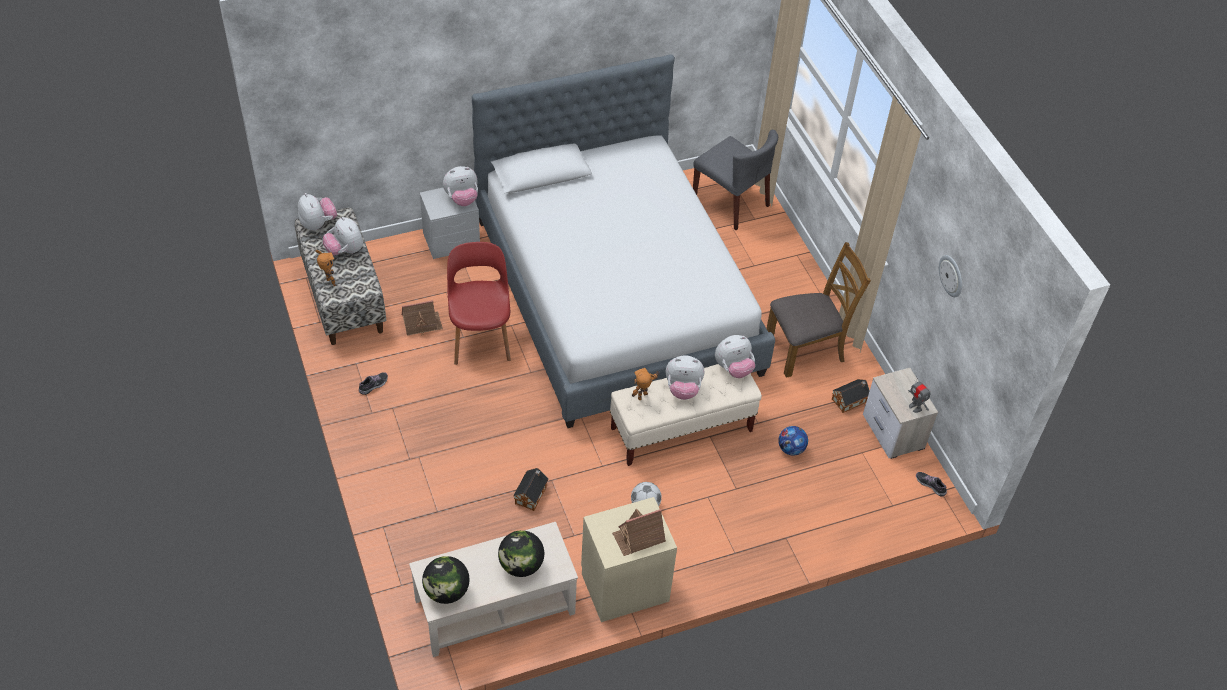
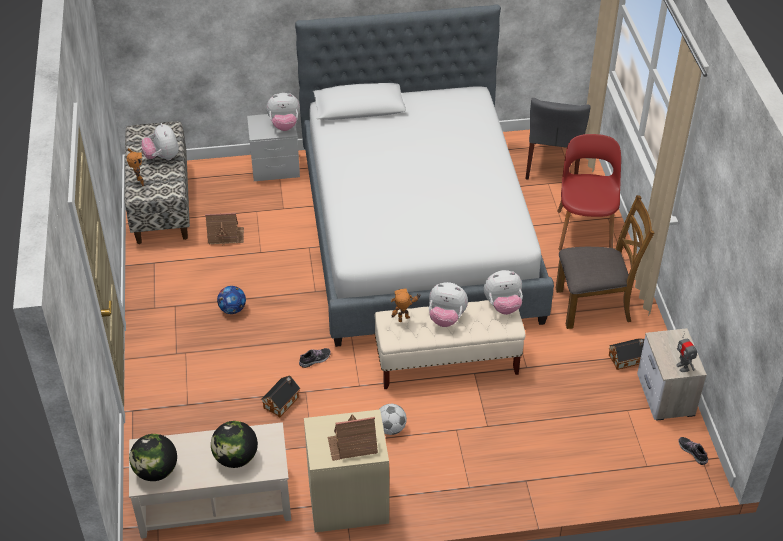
camera: 15 degrees right, 5 degrees down
plush toy [298,193,337,231] -> none
shoe [359,372,388,395] -> shoe moved to [299,348,331,368]
red chair [447,242,511,365] -> red chair moved to [557,134,621,251]
grey chair [693,130,778,230] -> grey chair turned 45 degrees clockwise [525,98,590,180]
football [778,426,808,456] -> football moved to [217,286,246,314]
wall clock [939,255,962,297] -> none

